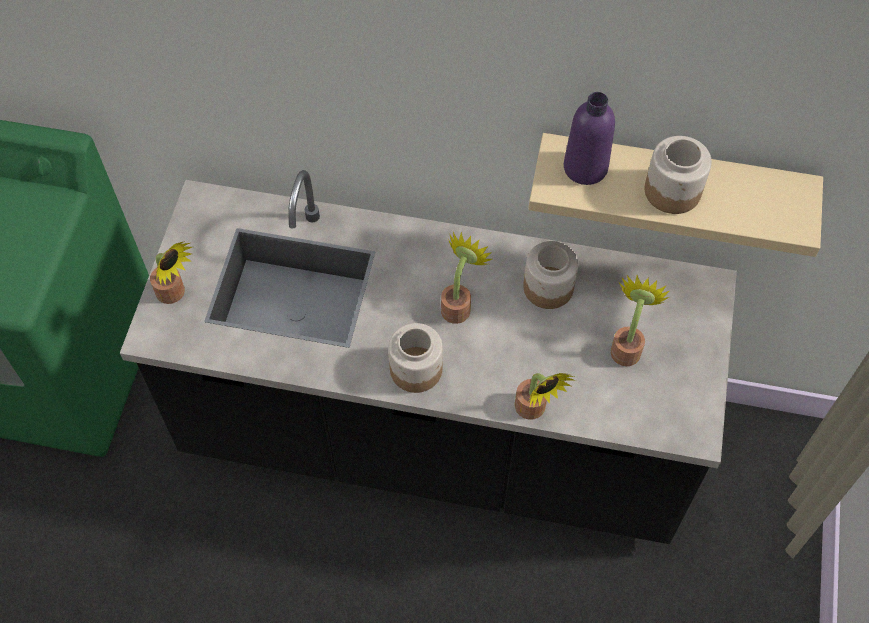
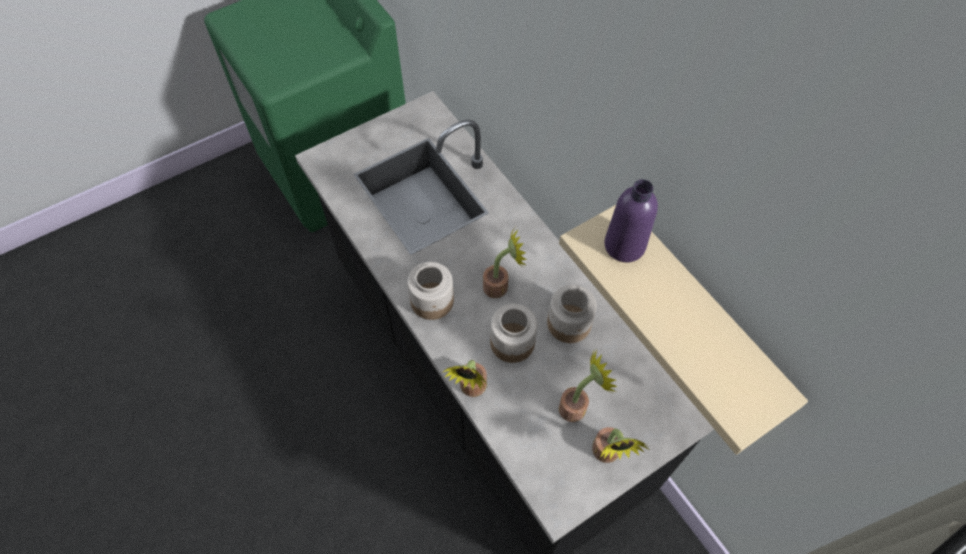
camera: 45 degrees right, 0 degrees up
potted plant [150,241,192,304] -> potted plant moved to [592,427,650,463]
jar [645,136,712,214] -> jar moved to [490,304,537,363]

